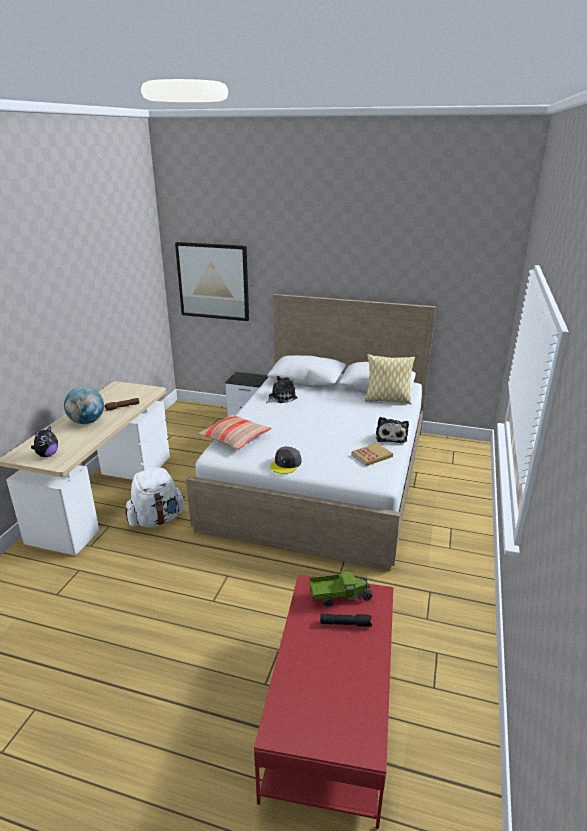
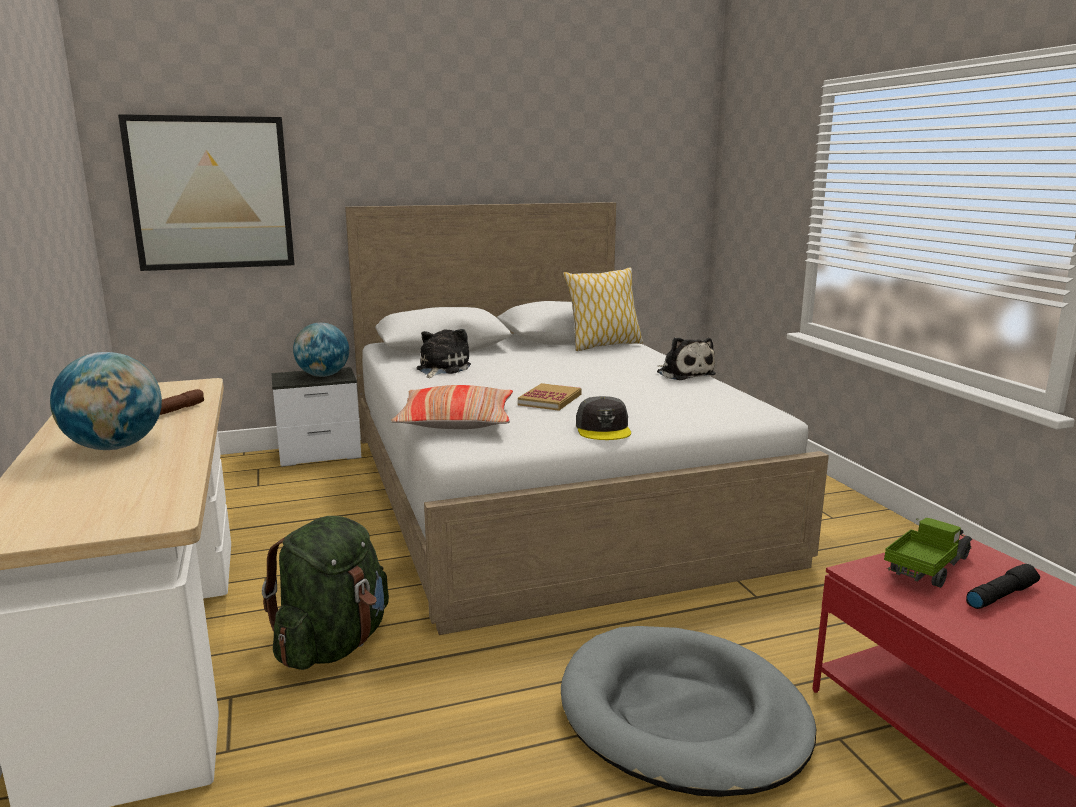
camera: 35 degrees left, 10 degrees down
plush toy [31,426,58,457] -> none
white backpack [125,468,185,527] -> green backpack [262,516,389,670]
book [352,443,393,466] -> book moved to [518,383,582,411]
none -> globe [293,323,349,377]
none -> grey dog bed [561,626,816,797]

